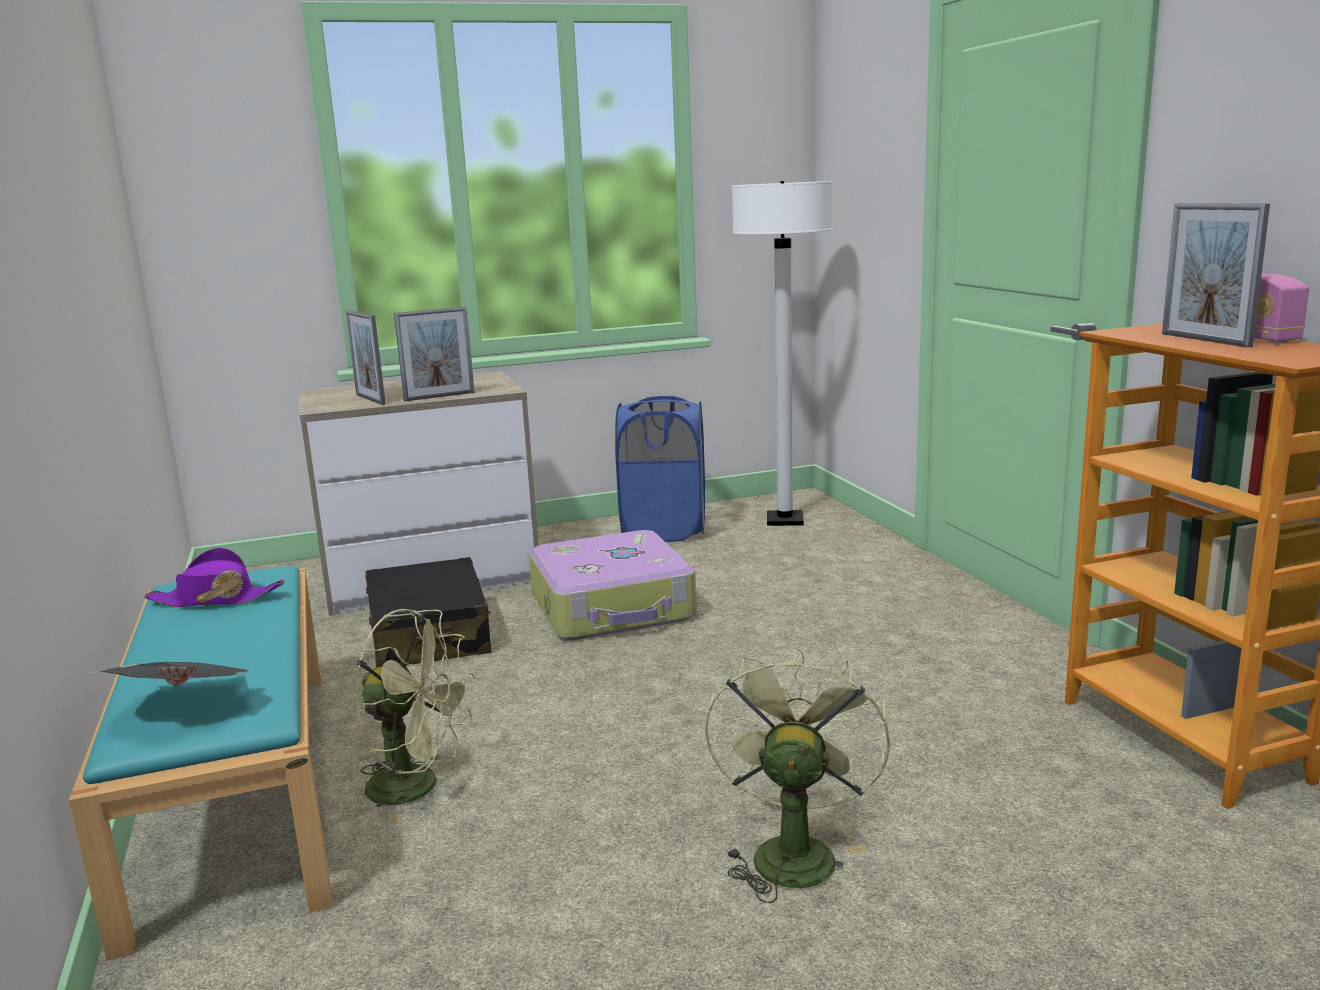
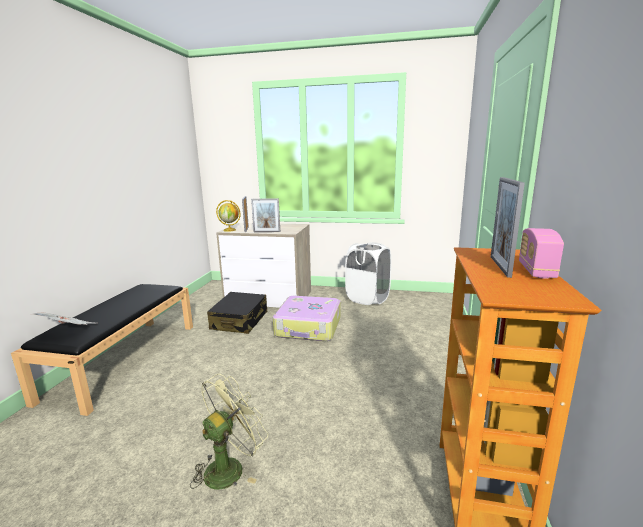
camera: 30 degrees right, 0 degrees up
turquoise bench [69,566,333,961] -> black bench [11,284,193,416]
purple hat [144,548,285,607] -> none
green fan [356,609,475,824] -> none
blue laundry basket [615,396,705,542] -> white laundry basket [345,242,392,305]
white floor lamp [732,181,833,526] -> none
none -> globe [216,200,241,232]

